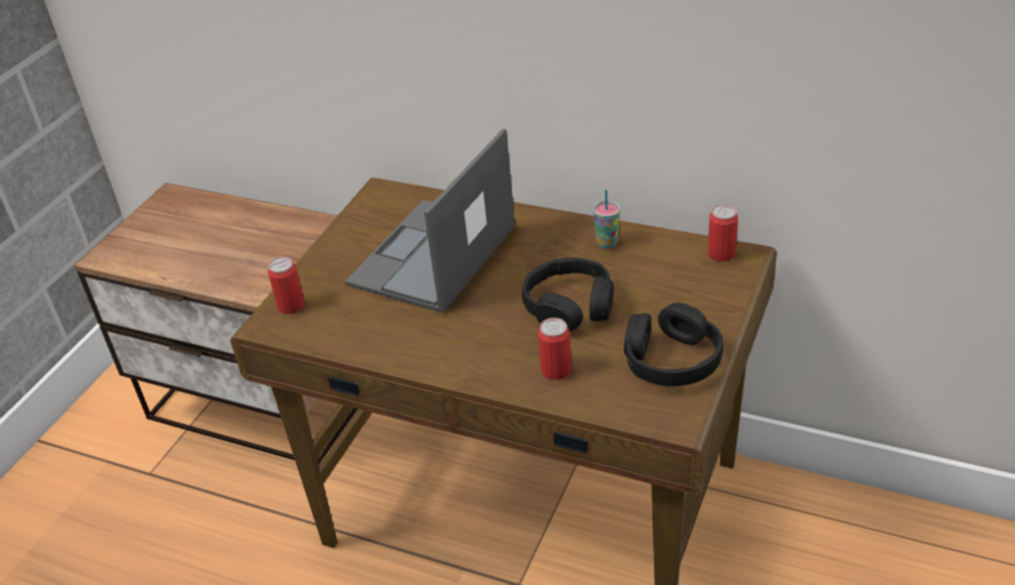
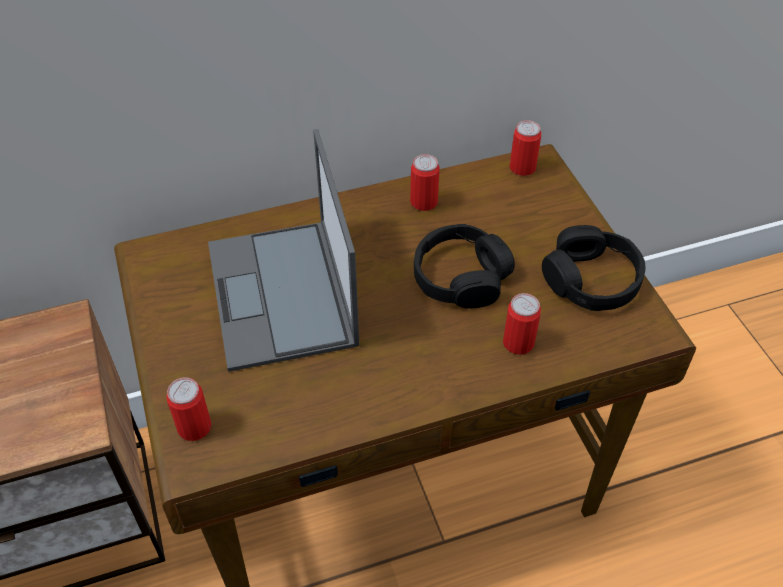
camera: 45 degrees left, 10 degrees up
cup [593,190,620,248] -> can [410,154,440,211]

